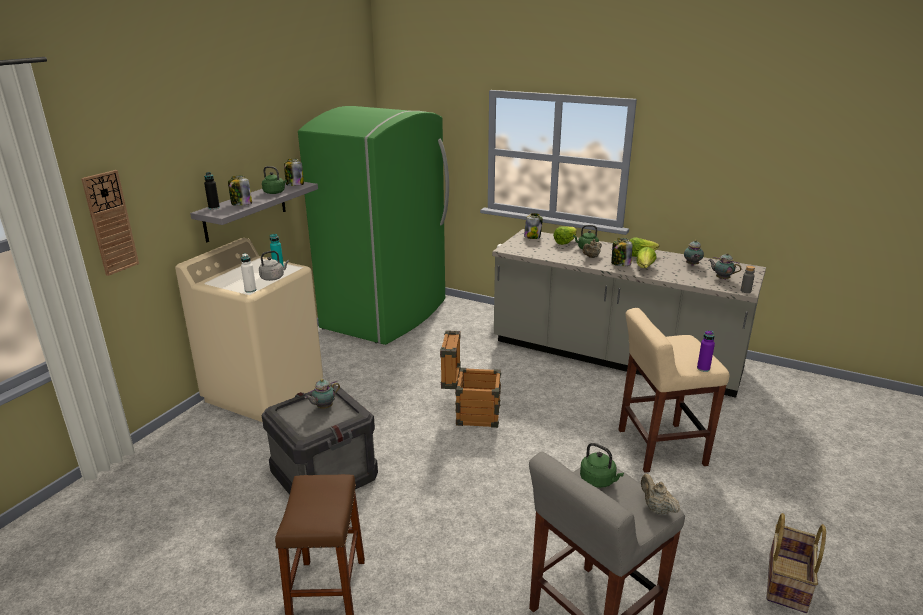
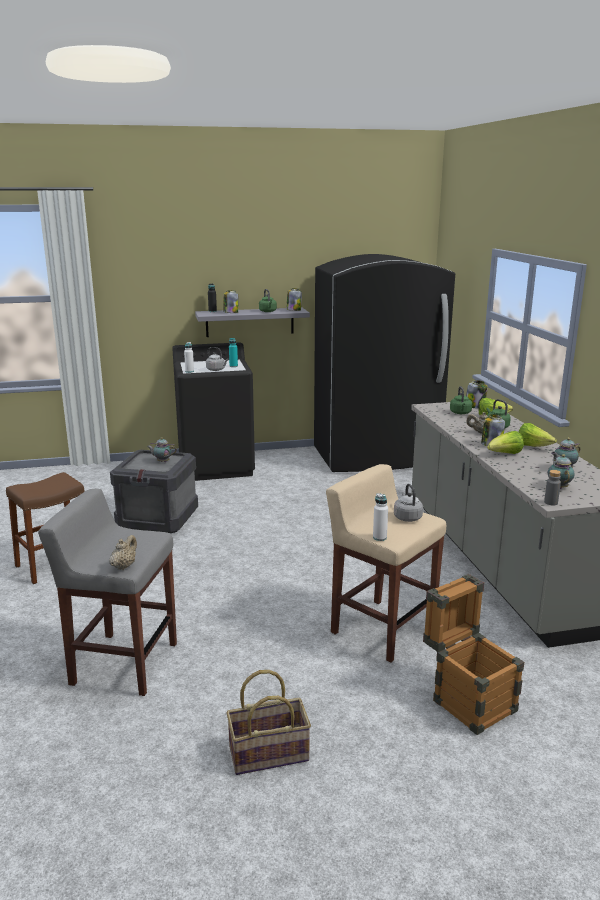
camera: 50 degrees right, 5 degrees down
wall clock [81,170,139,276] -> none
beige washing machine [175,238,323,422] -> black washing machine [172,342,255,481]
green fridge [298,106,449,345] -> black fridge [314,254,455,472]
crate [440,330,501,428] -> crate moved to [423,574,524,735]
green kettle [580,443,624,488] -> green kettle moved to [450,386,472,414]
purple bottle [697,331,715,372] -> white bottle [373,493,388,541]
none -> grey kettle [394,484,423,522]

